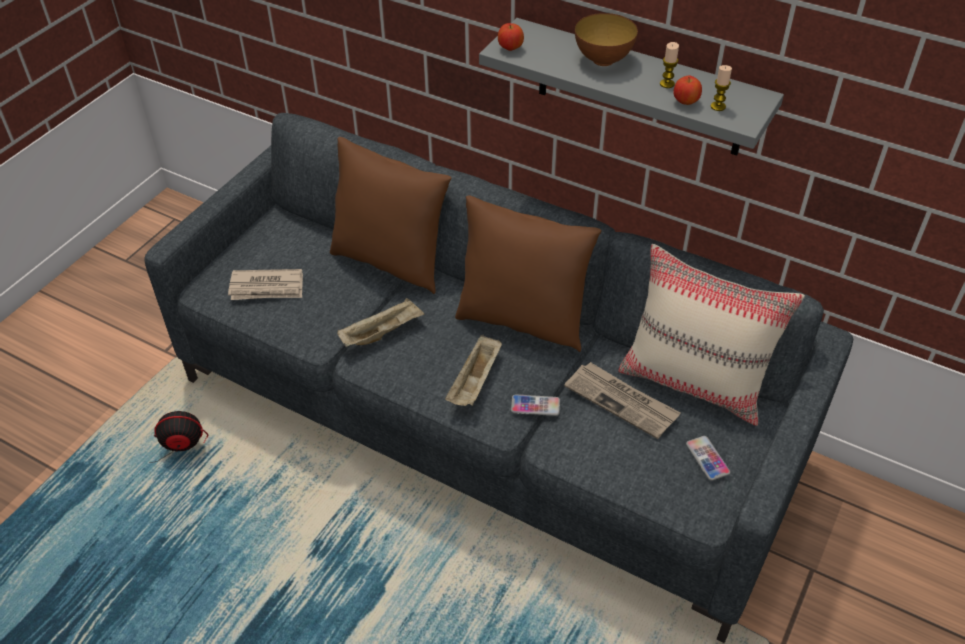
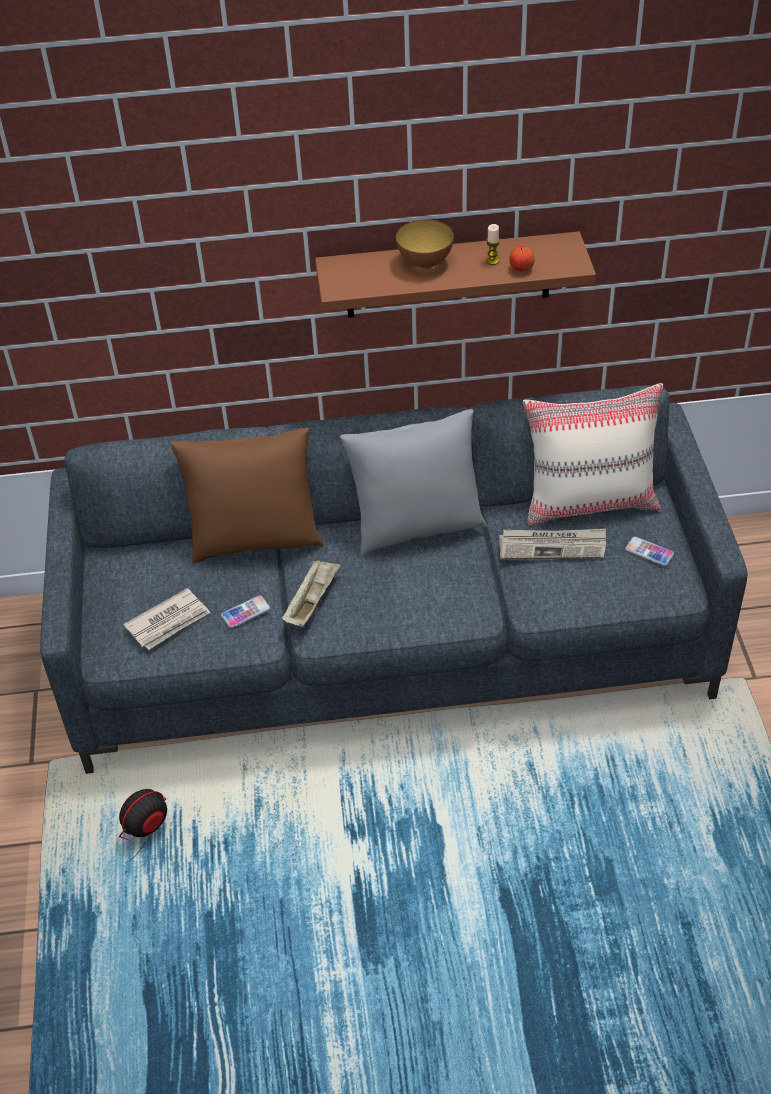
camera: 35 degrees left, 0 degrees up
beige tray [445,335,502,406] -> none
brown pillow [455,195,602,352] -> grey pillow [340,409,487,556]
grey shelf [479,18,784,156] -> brown shelf [315,231,596,318]
apple [498,23,524,51] -> none
phone [511,394,560,416] -> phone moved to [221,595,270,628]
candle [710,65,732,111] -> none

